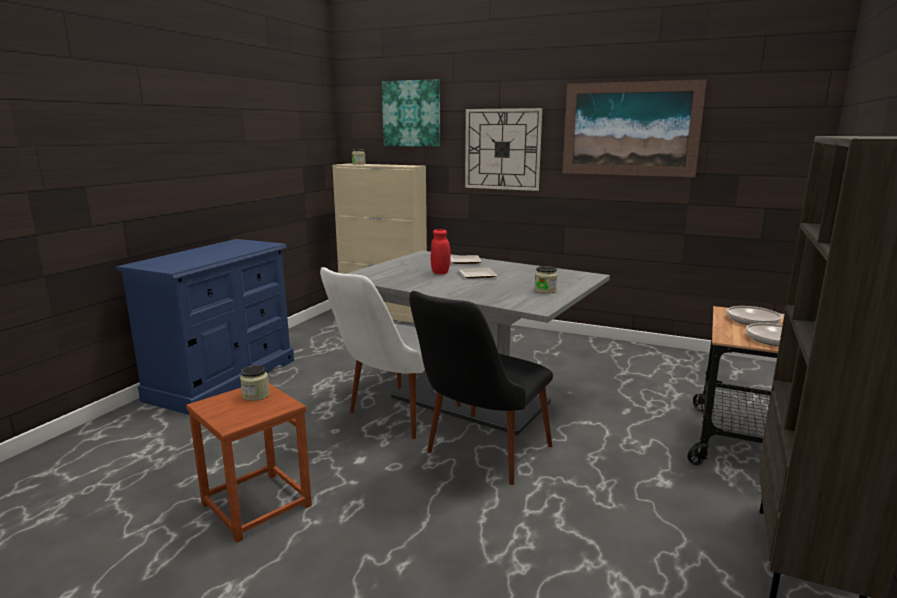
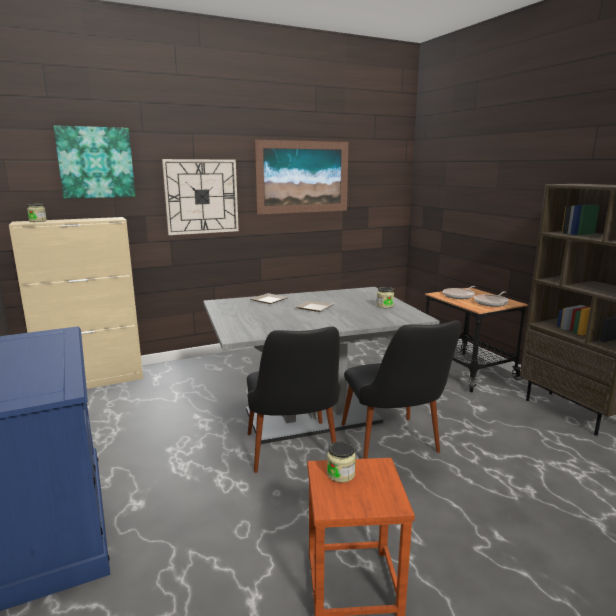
camera: 50 degrees left, 0 degrees up
white chair [320,267,461,439] -> black chair [247,327,340,473]
red jar [431,229,451,274] -> none

